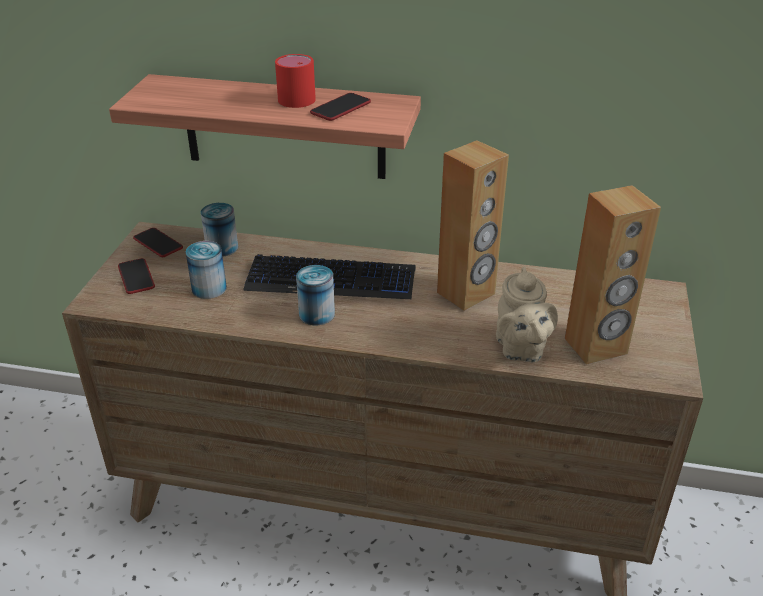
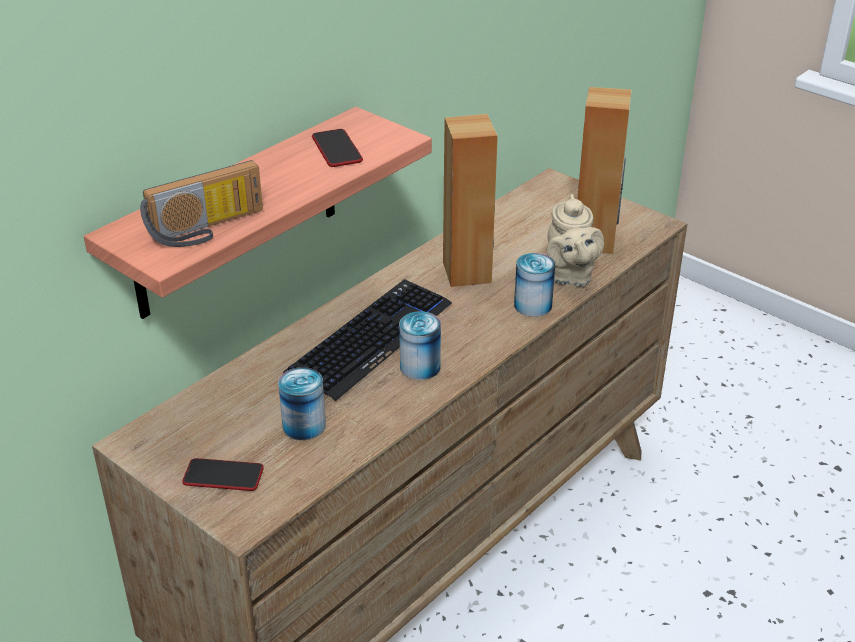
camera: 60 degrees left, 0 degrees up
phone [133,228,183,257] -> none
can [201,203,238,256] -> can moved to [514,253,555,317]
red mug [275,54,316,108] -> none
beige teapot [496,267,558,362] -> beige teapot turned 60 degrees clockwise [546,194,604,287]
none -> radio [140,160,263,247]

